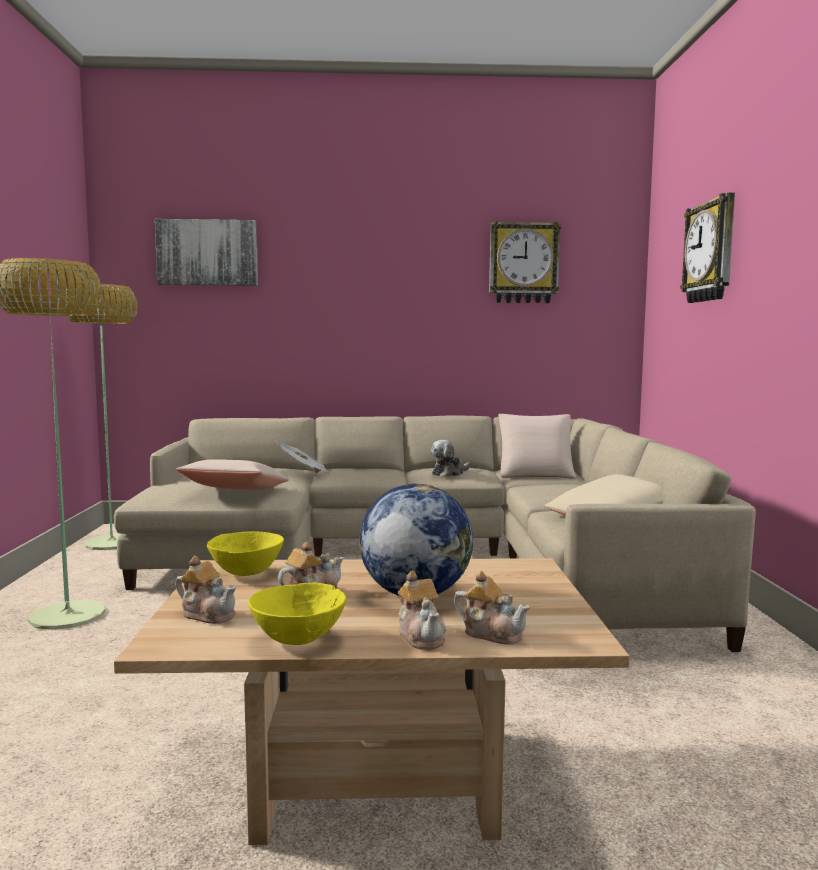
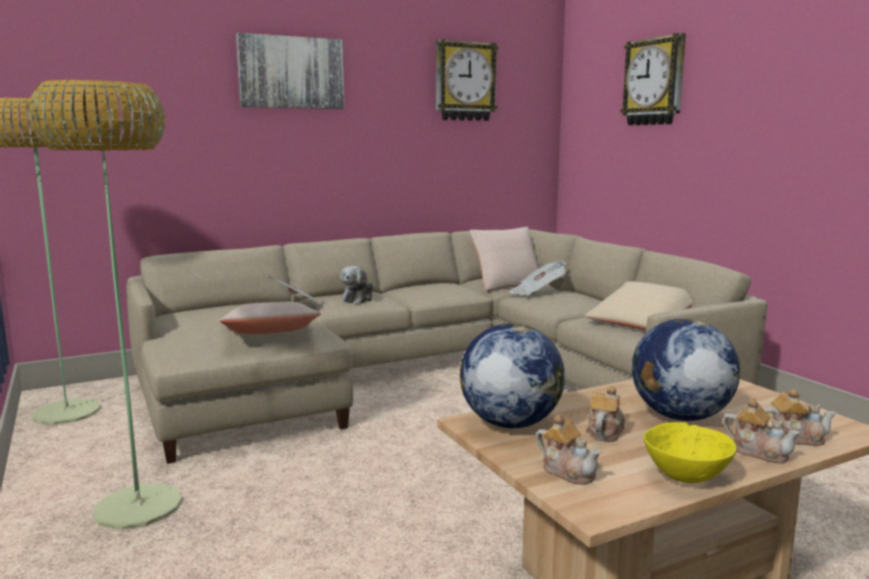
camera: 25 degrees left, 5 degrees up
picture [155,219,258,286] -> picture moved to [236,33,344,109]
teapot [176,556,236,624] -> teapot turned 45 degrees clockwise [536,414,601,485]
yellow bowl [207,531,284,576] -> globe [460,323,565,429]
plush toy [431,440,471,477] -> plush toy moved to [340,266,373,304]
none -> newspaper [510,261,566,295]

